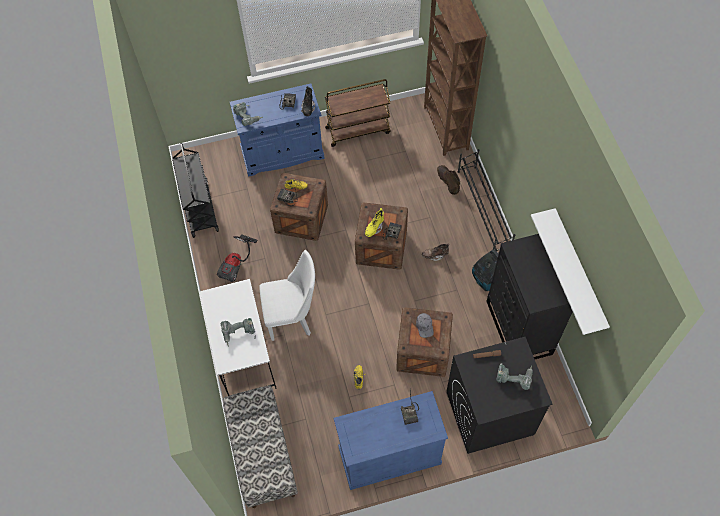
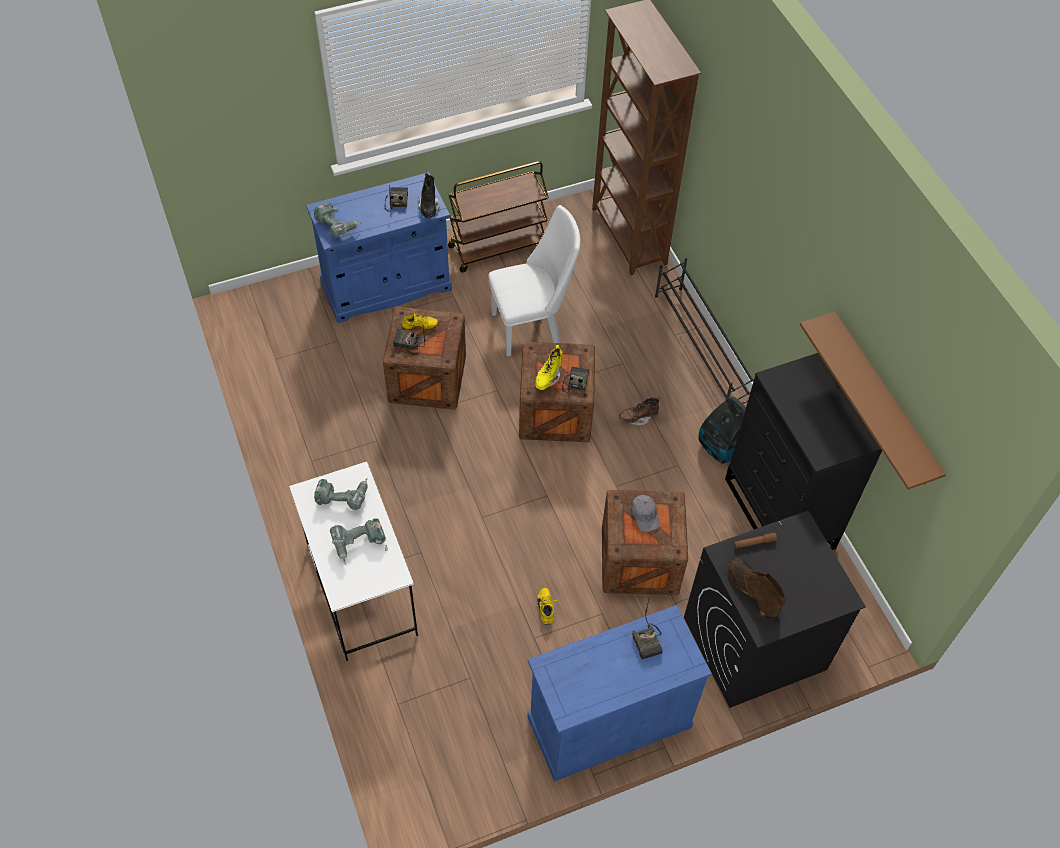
camera: 10 degrees left, 5 degrees down
black cart [172,143,219,238] -> none
vacuum cleaner [217,234,258,283] -> none
bench [223,386,298,508] -> none
white chair [259,250,315,341] -> white chair moved to [488,205,580,356]
brown boot [437,165,460,195] -> brown boot moved to [727,558,786,620]
power drill [496,363,533,390] -> power drill moved to [314,479,368,510]
white shelf [531,208,610,335] -> brown shelf [800,312,946,490]

